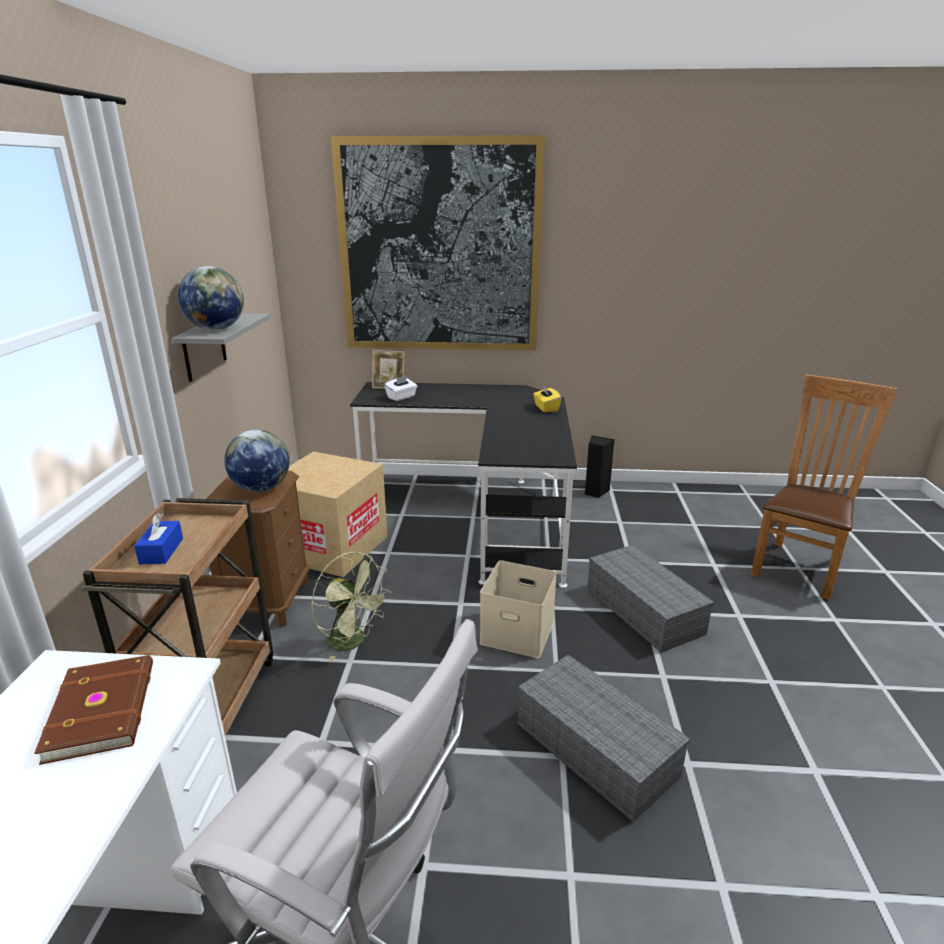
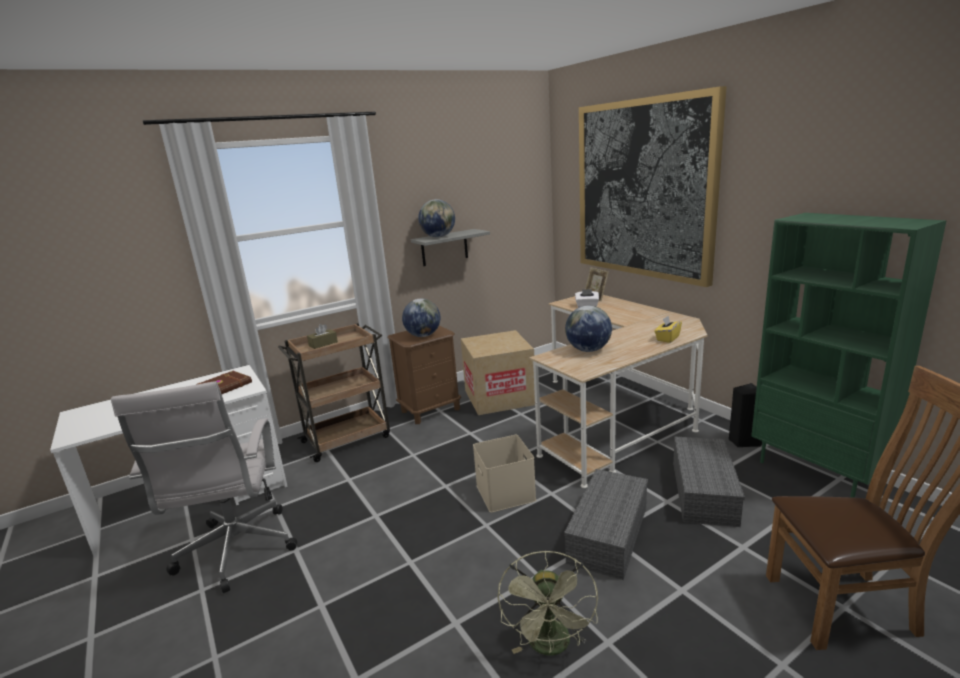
camera: 55 degrees right, 5 degrees down
blue tissue box [134,513,183,564] -> brown tissue box [307,324,338,349]
green fan [311,552,391,662] -> green fan moved to [497,550,598,656]
black desk [350,382,577,588] -> beige desk [530,295,707,488]
grey storage box [518,655,690,822] -> grey storage box moved to [673,437,745,527]
none -> globe [565,306,612,352]
none -> green bookcase [751,213,947,498]

